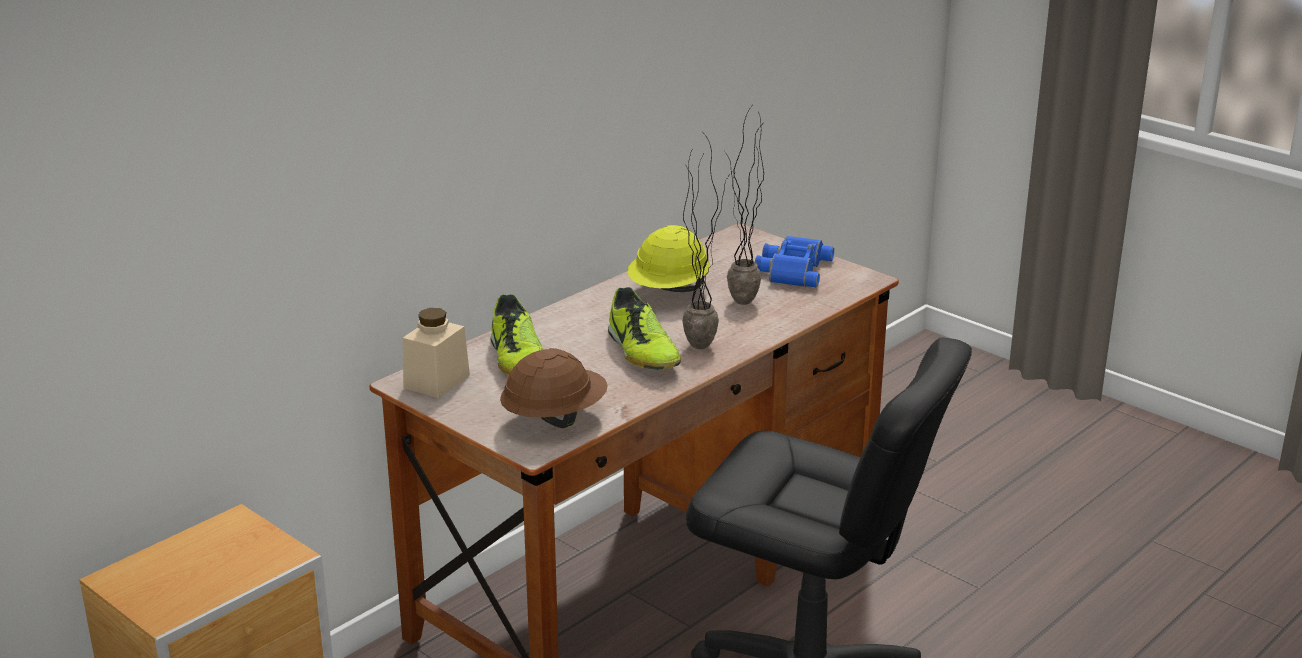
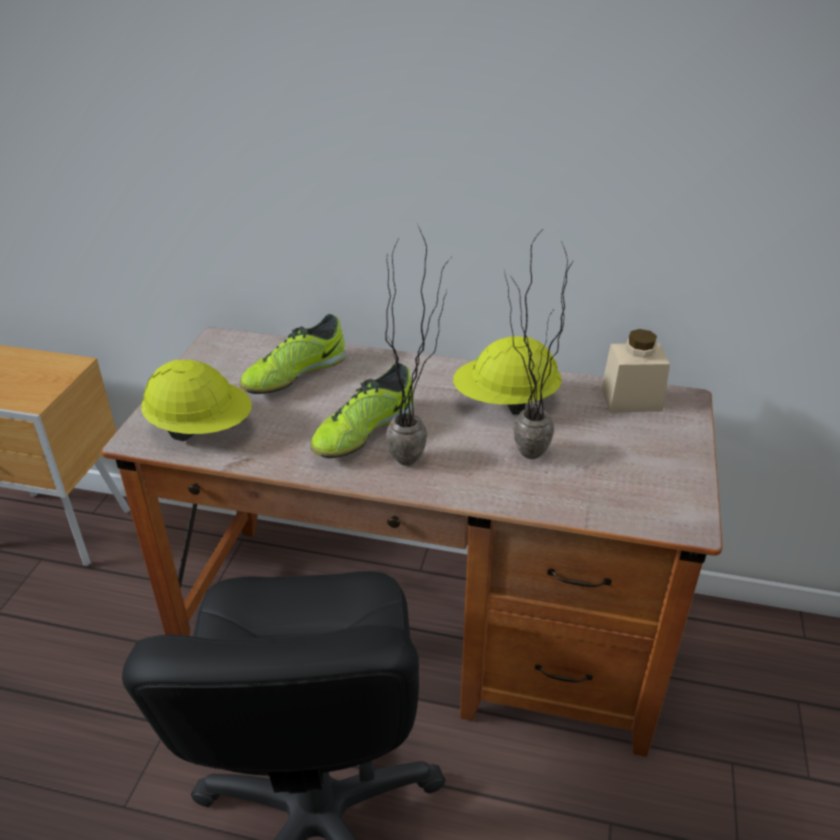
camera: 60 degrees right, 10 degrees up
beige jar [402,308,470,398] -> beige jar moved to [601,329,670,412]
brown hard hat [500,348,607,428] -> yellow hard hat [141,360,252,441]
blue binoculars [755,236,834,287] -> none

